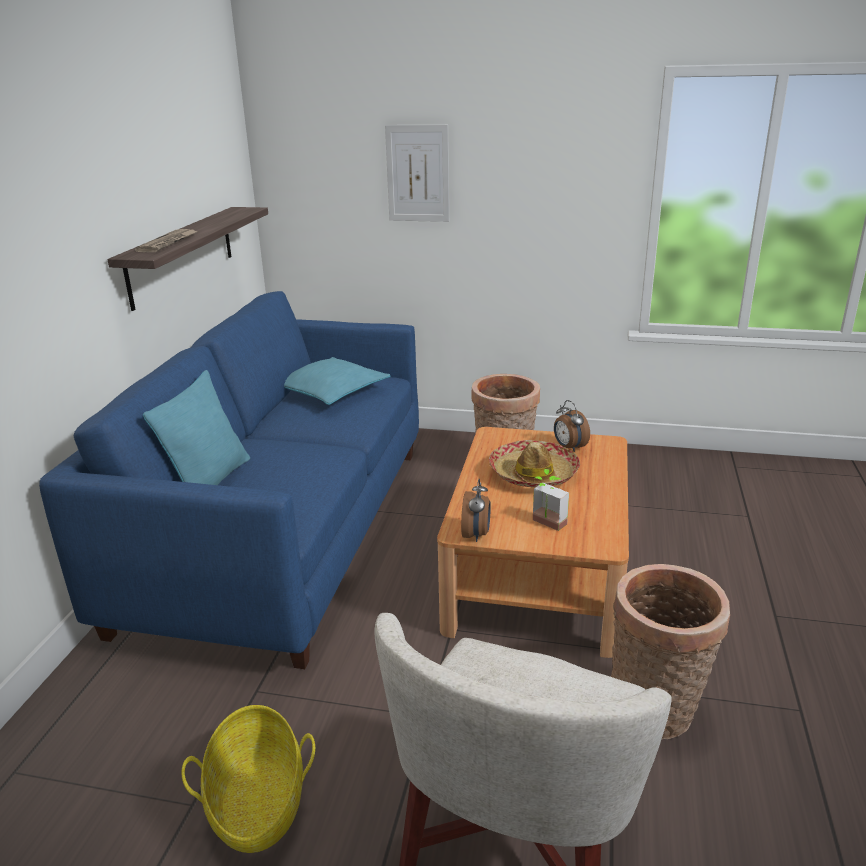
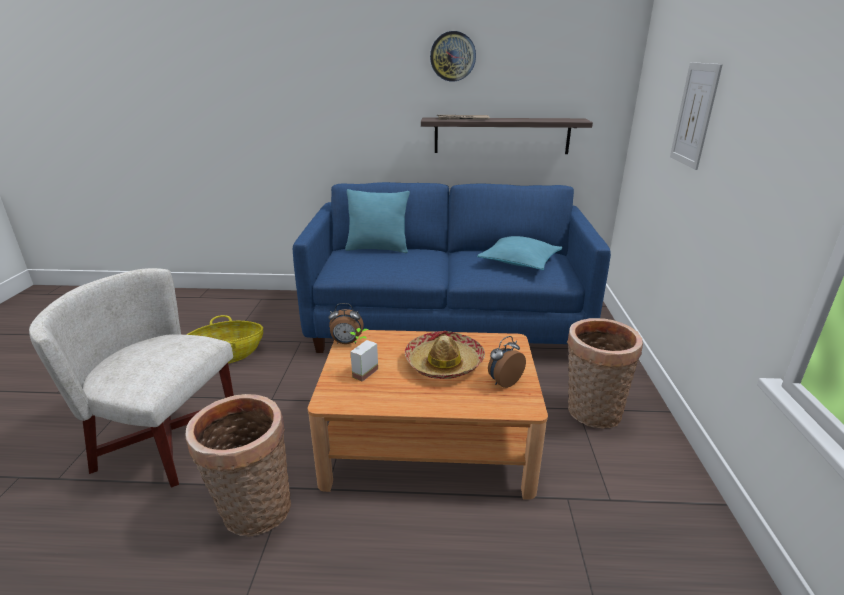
camera: 80 degrees right, 0 degrees up
none -> wall clock [430,31,476,82]

